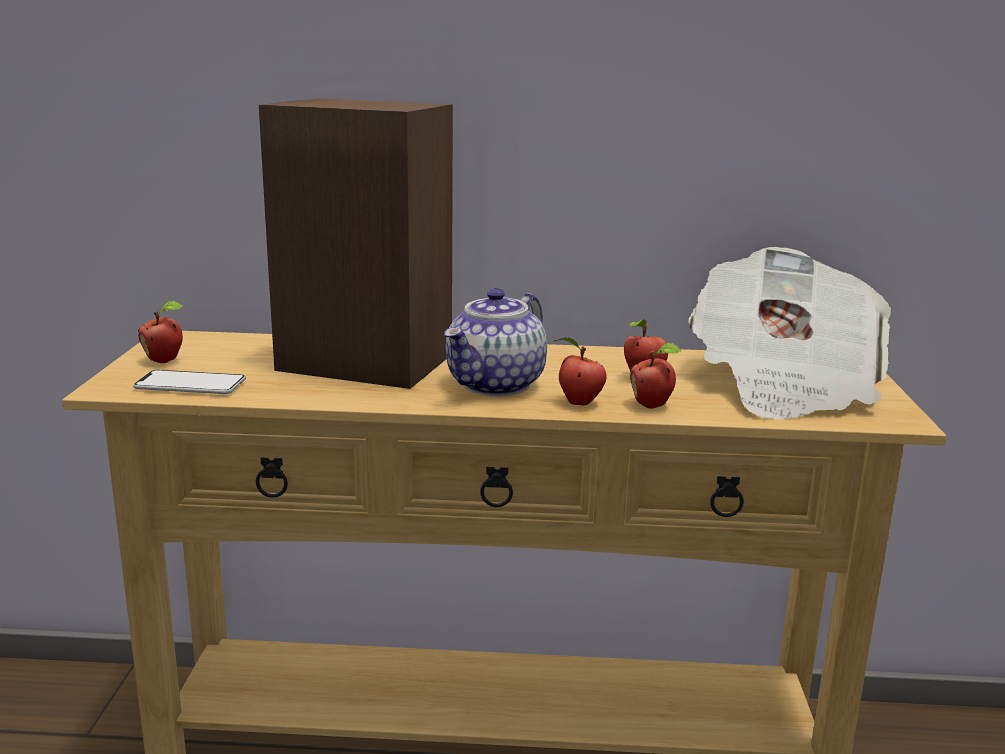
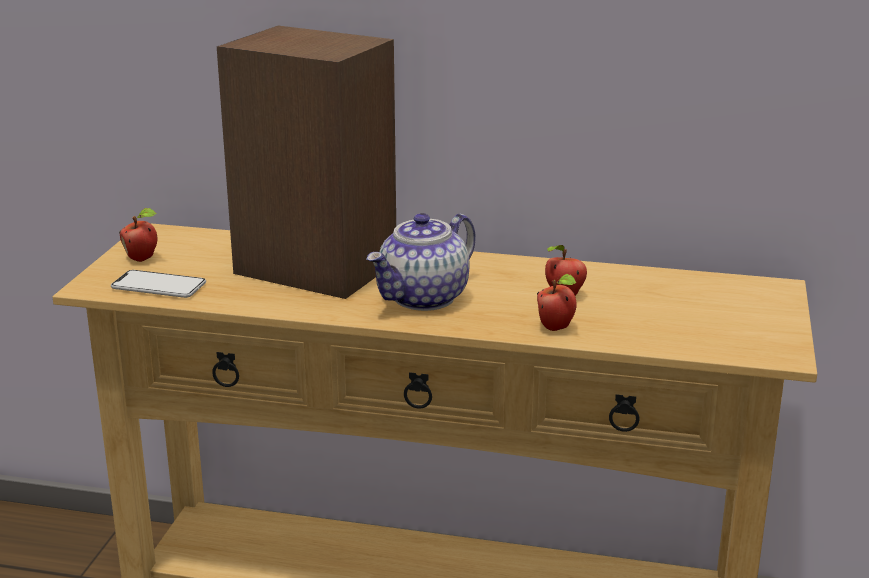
camera: 10 degrees right, 5 degrees up
apple [553,337,607,406] -> none
newspaper [688,247,891,419] -> none

